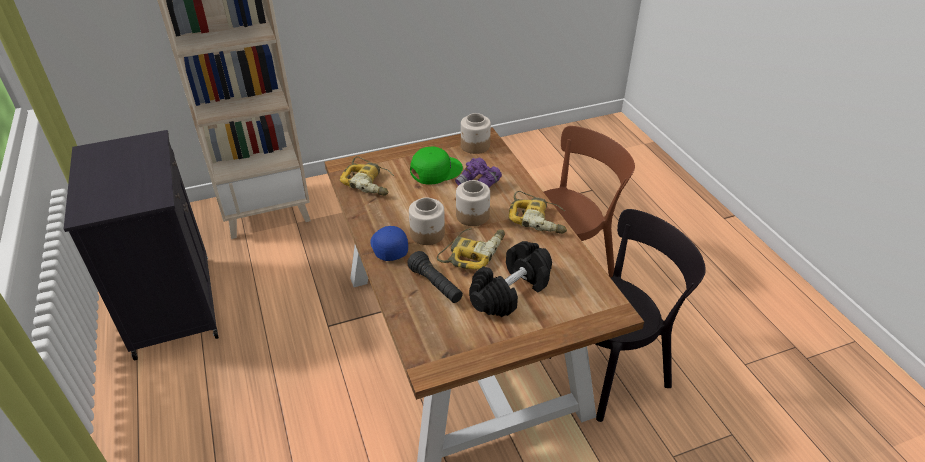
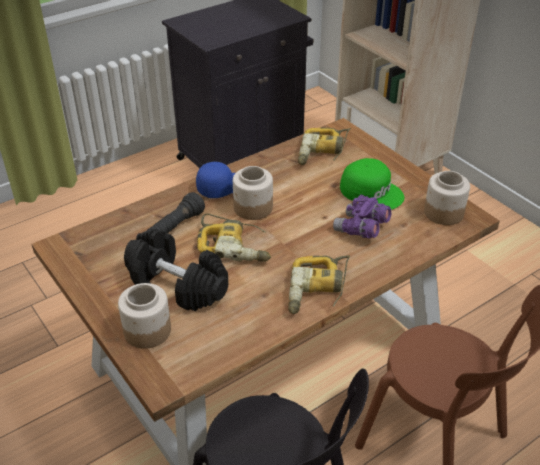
camera: 75 degrees right, 0 degrees up
jar [456,180,490,226] -> jar moved to [118,283,171,349]

